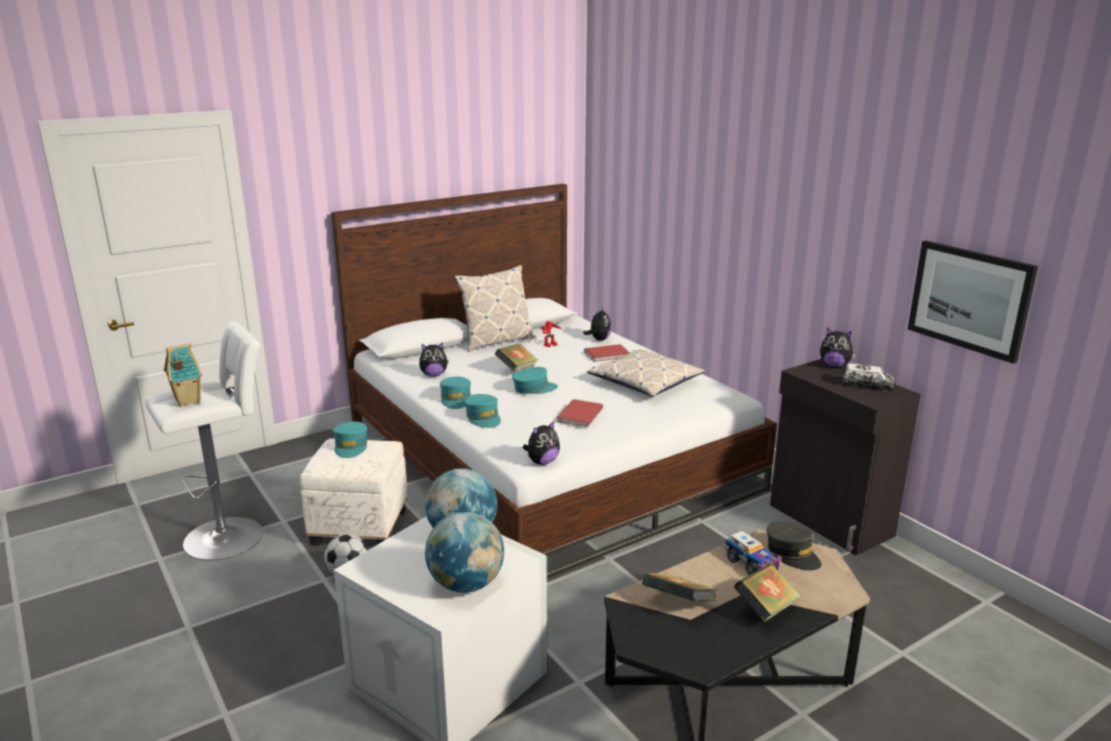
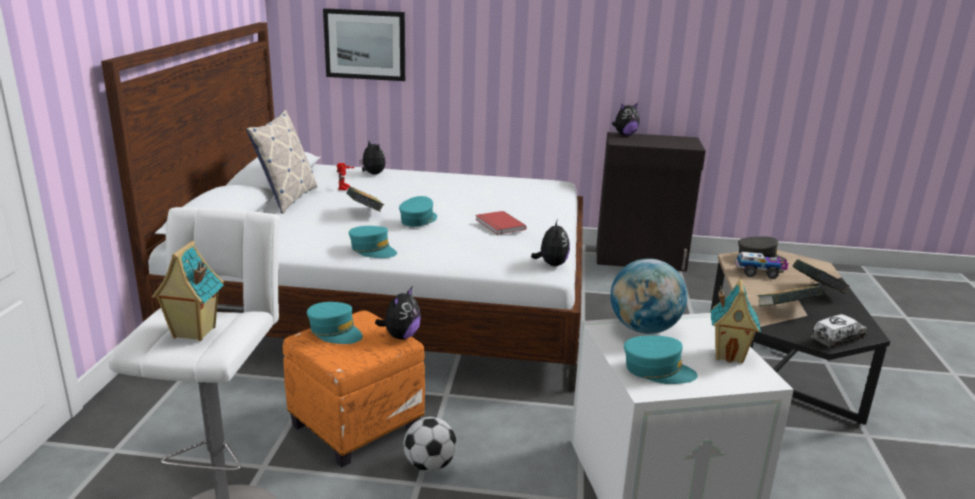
camera: 50 degrees left, 0 degrees up
white ottoman [300,438,408,546] -> orange ottoman [283,310,425,468]
plush toy [419,342,449,377] -> plush toy moved to [375,287,421,340]
globe [425,512,504,593] -> toy house [711,279,761,364]
turquoise cap [465,394,501,428] -> turquoise cap moved to [624,336,698,384]
red book [584,344,630,362] -> none
pillow [587,349,705,397] -> none
toy truck [843,363,894,392] -> toy truck moved to [811,314,867,348]
picture [908,240,1038,364] -> picture moved to [323,8,405,81]

